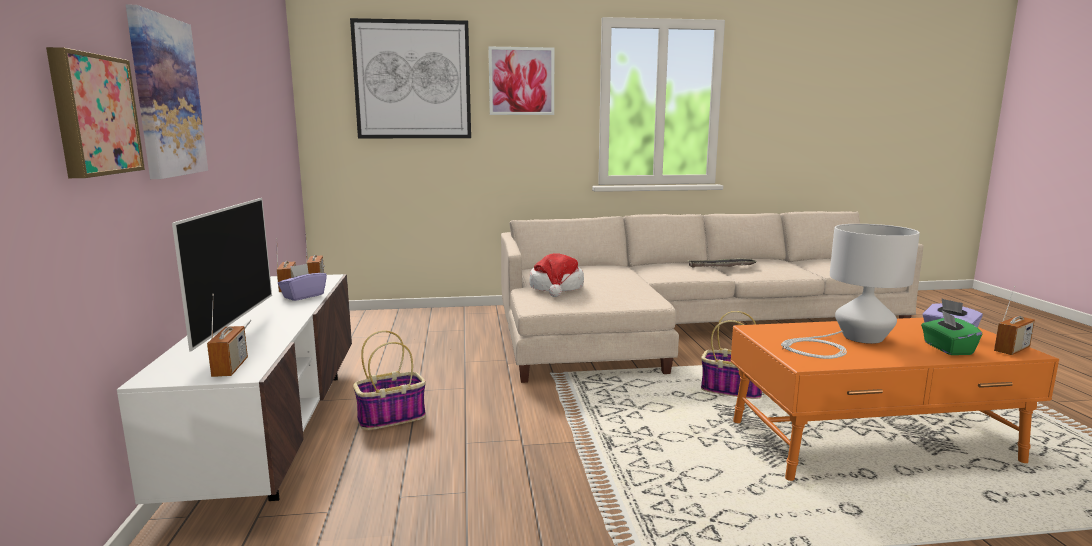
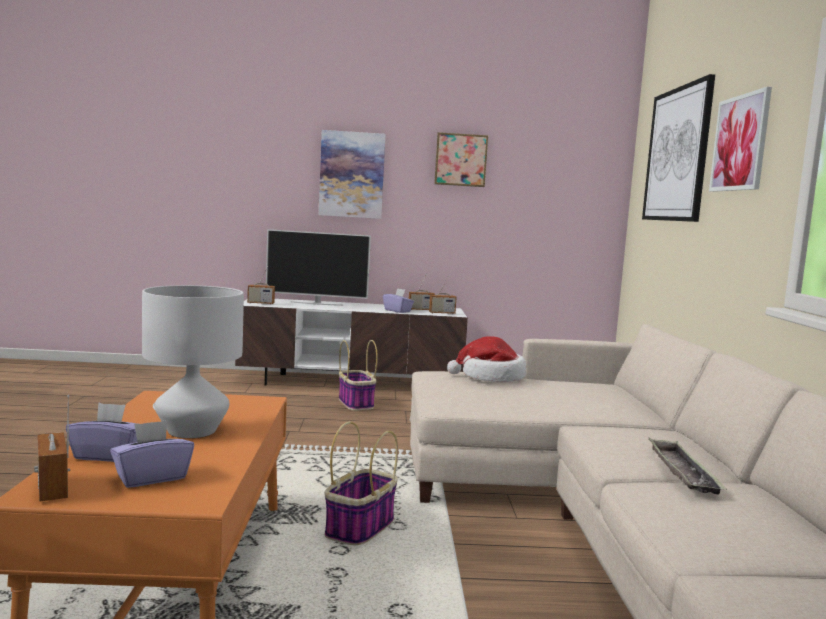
camera: 95 degrees right, 5 degrees down
picture [46,47,145,178] -> picture moved to [434,132,488,187]
green tissue box [921,310,982,355] -> purple tissue box [66,403,138,462]

